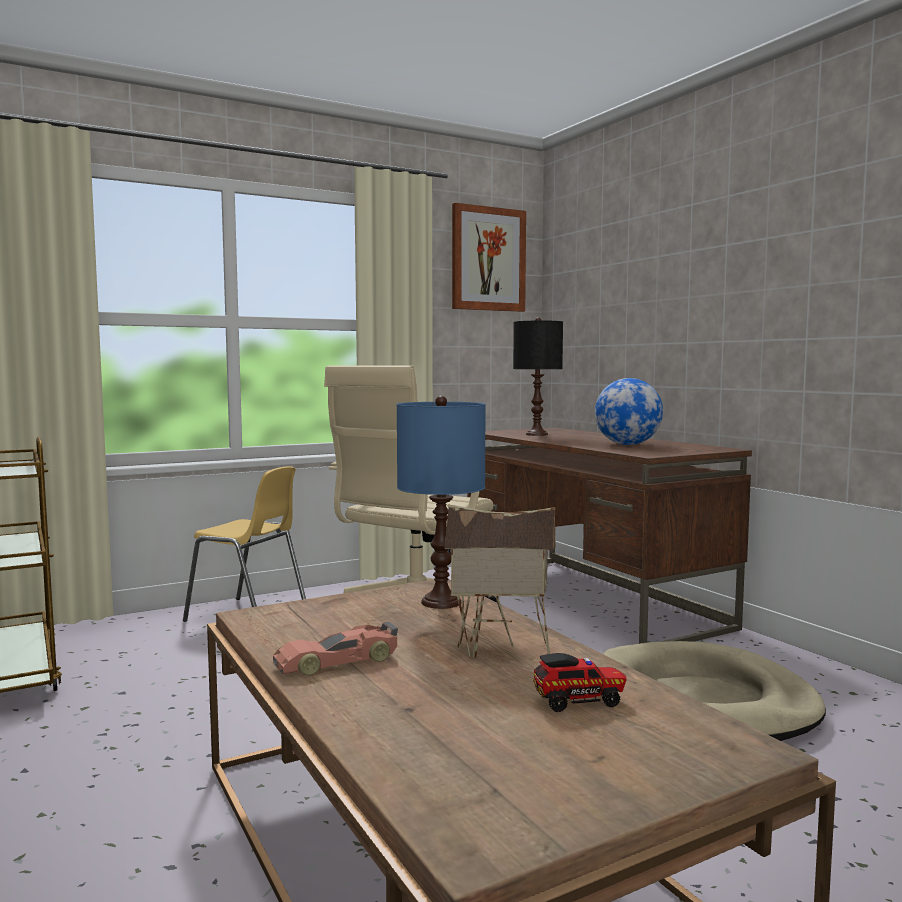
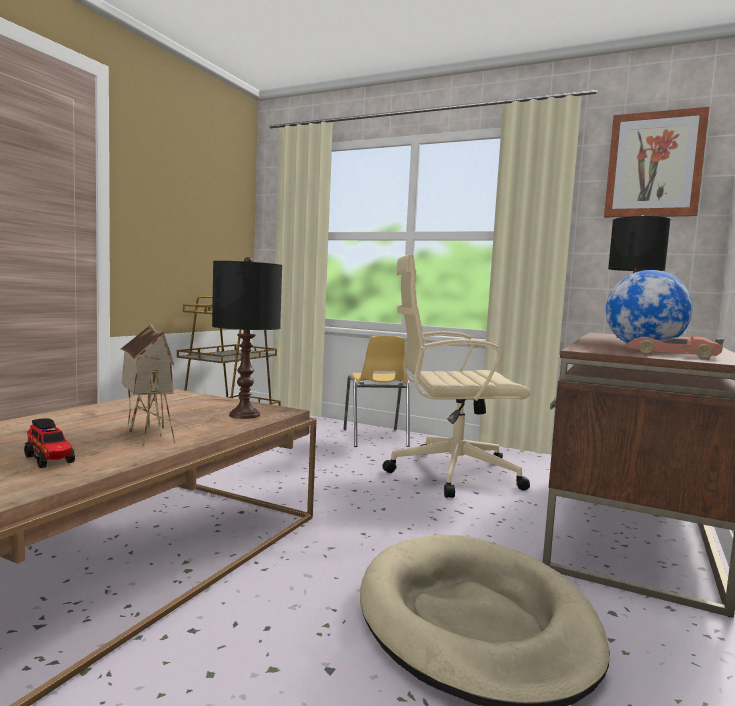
camera: 55 degrees right, 0 degrees up
toy car [273,621,398,676] -> toy car moved to [627,336,724,359]
blue table lamp [397,396,486,609] -> black table lamp [212,257,282,419]

